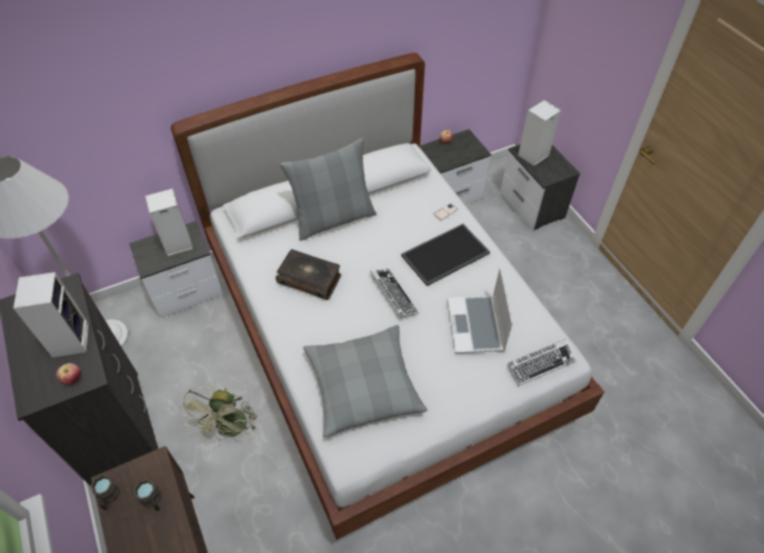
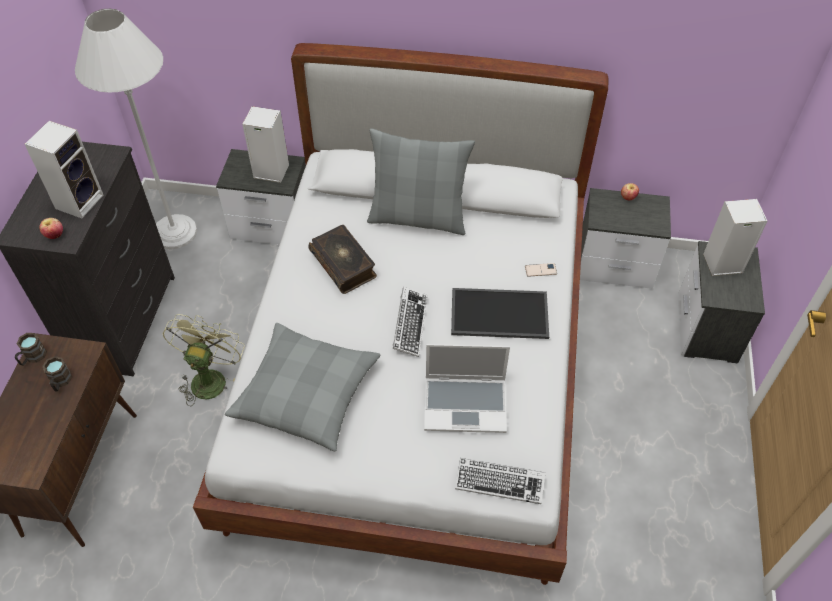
camera: 35 degrees right, 0 degrees up
green fan [179,387,257,442] -> green fan turned 150 degrees clockwise [162,314,245,406]
laptop [447,267,513,354] -> laptop turned 120 degrees counterclockwise [424,344,510,433]

